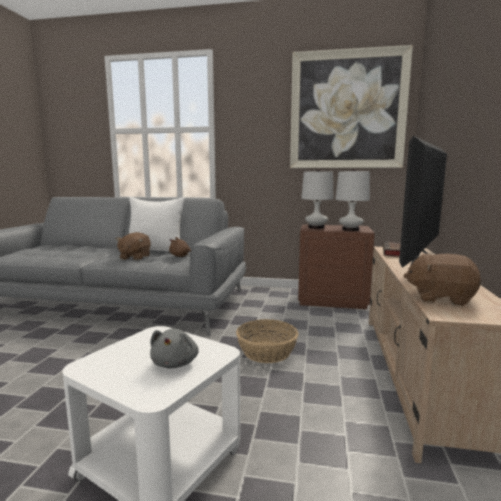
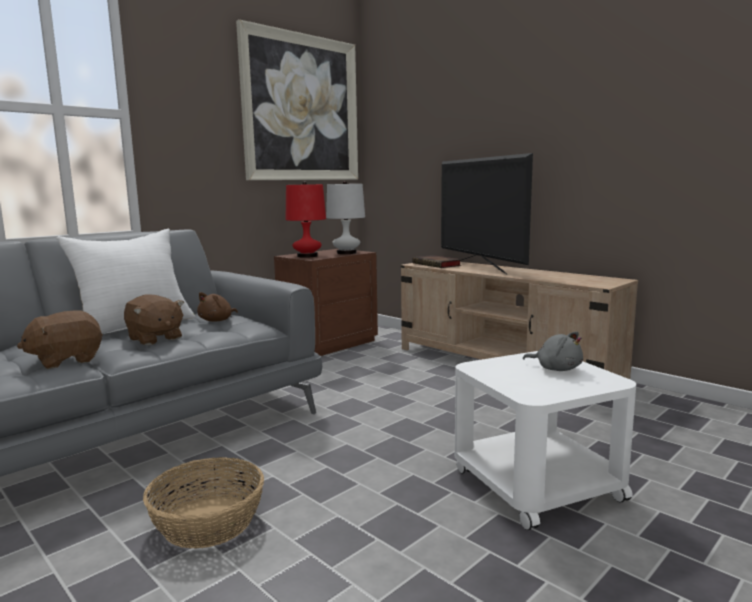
camera: 55 degrees left, 0 degrees up
basket [236,319,298,363] -> basket moved to [143,457,264,549]
white table lamp [301,169,333,229] -> red table lamp [286,181,326,258]
brown plush toy [404,254,481,306] -> brown plush toy moved to [17,311,103,369]

